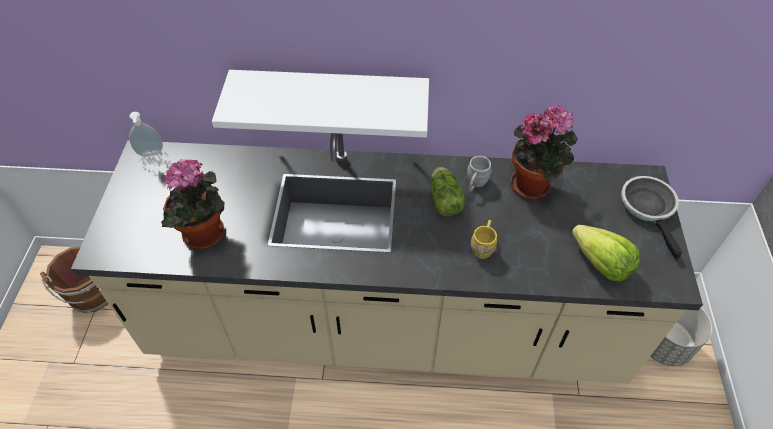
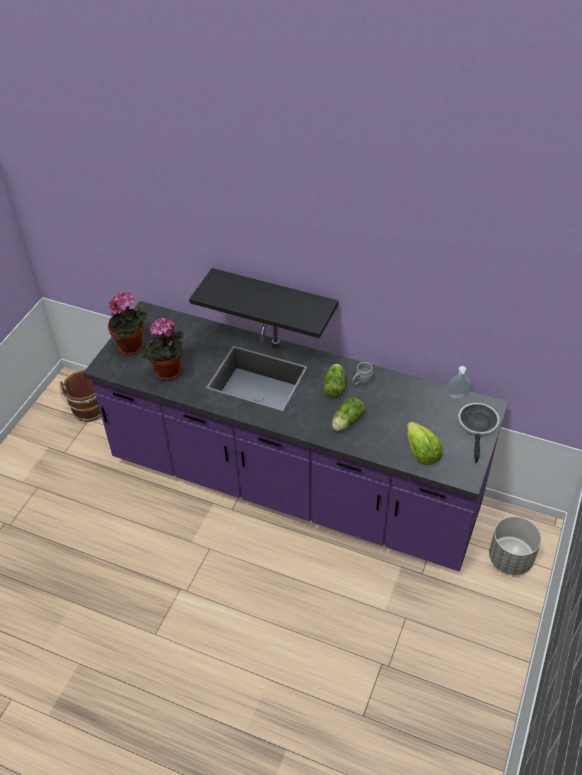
camera: 20 degrees right, 5 degrees down
beige counter [71,133,703,384] -> purple counter [83,301,509,571]
soap dispenser [129,112,163,157] -> soap dispenser moved to [447,366,471,399]
white shelf [212,70,429,138] -> black shelf [189,268,338,338]
yellow mug [471,220,497,259] -> lettuce [332,397,365,431]
potted plant [511,105,578,200] -> potted plant moved to [108,291,147,355]

